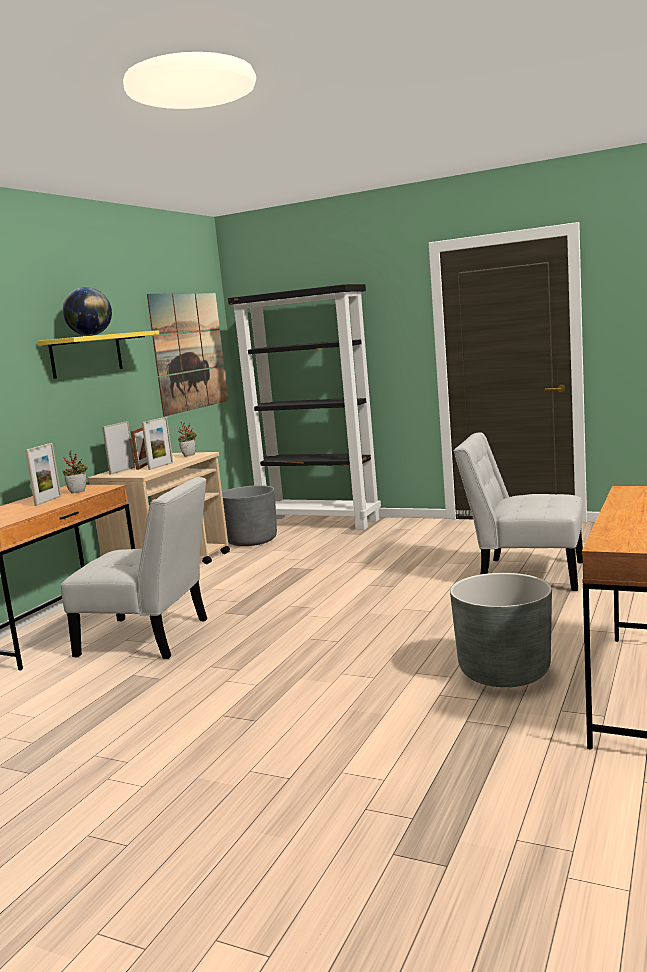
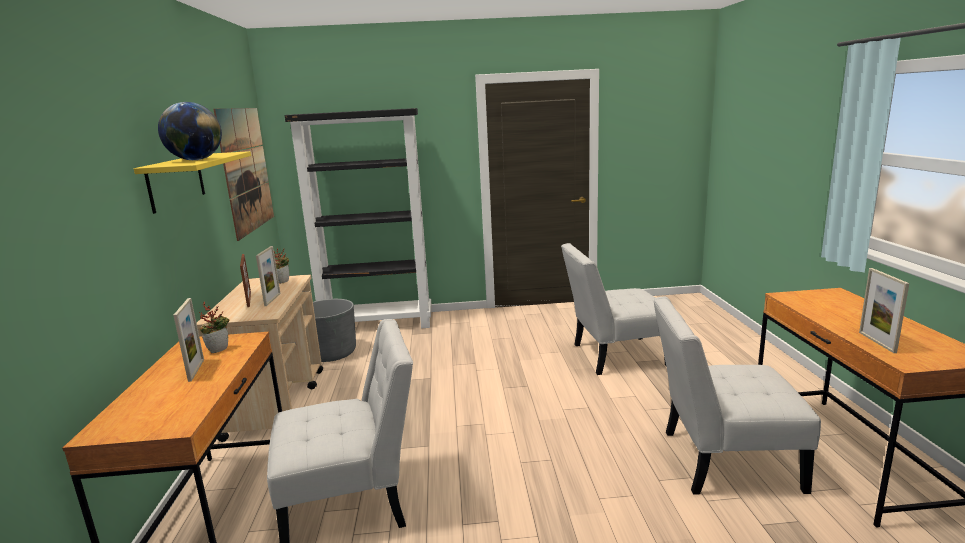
camera: 30 degrees left, 5 degrees up
picture frame [102,421,135,475] -> picture frame moved to [859,268,909,353]
grey planter [450,573,552,687] -> white chair [653,297,821,494]

